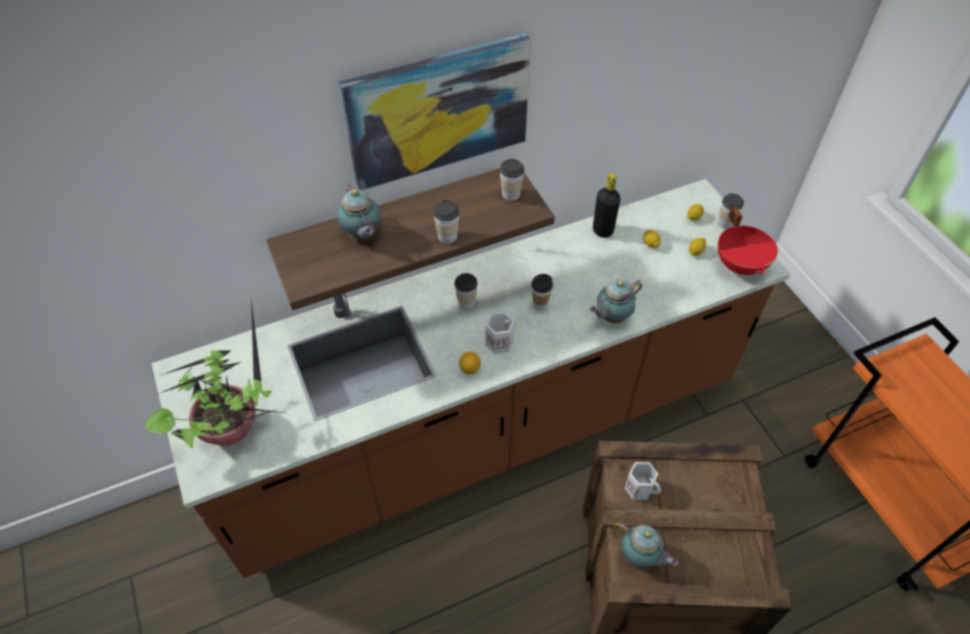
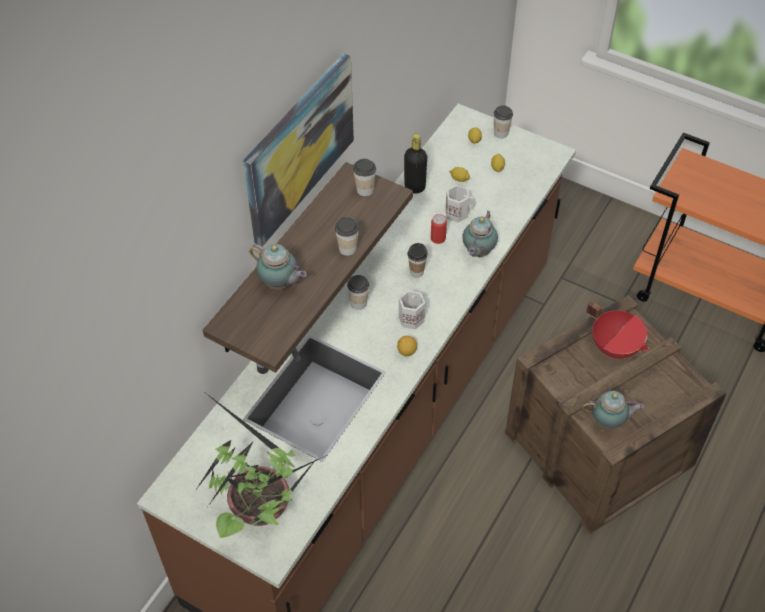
camera: 35 degrees left, 0 degrees up
white mug [624,462,661,500] -> white mug moved to [445,185,475,222]
red cooking pot [718,206,778,276] -> red cooking pot moved to [586,301,649,358]
none -> can [431,214,447,244]

